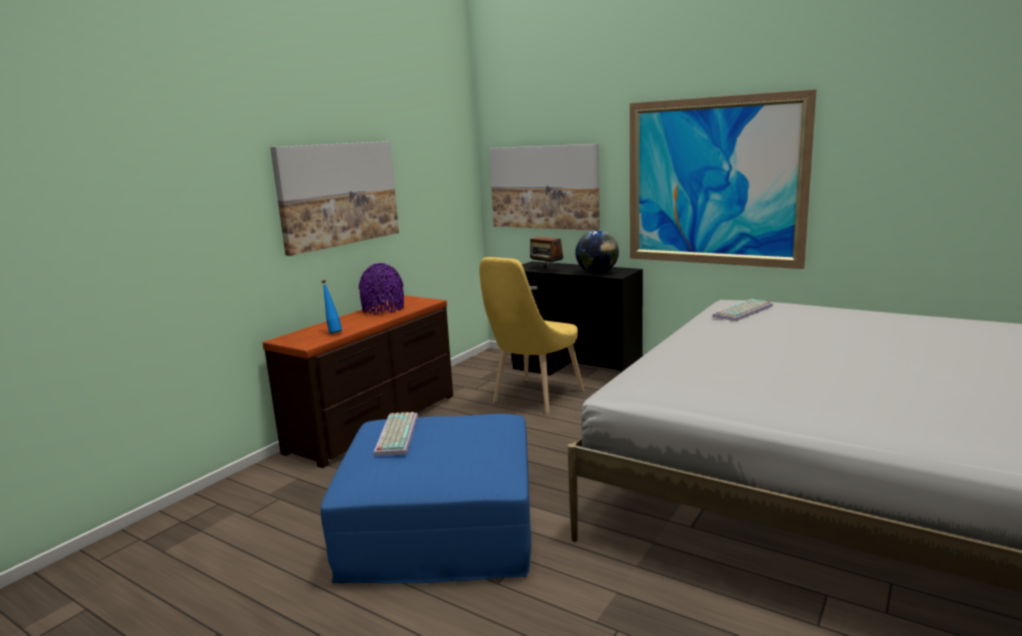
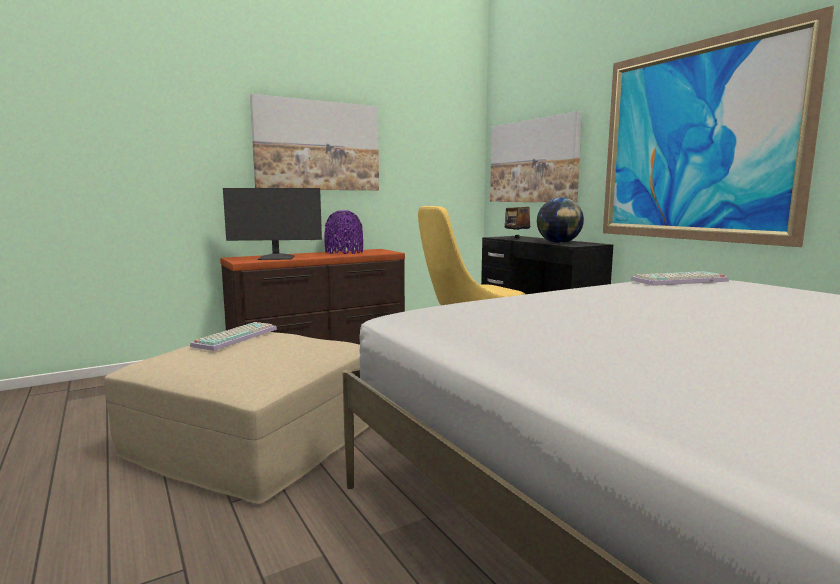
camera: 25 degrees right, 5 degrees down
blue ottoman [321,414,531,584] -> beige ottoman [104,332,370,504]
blue bottle [322,280,342,333] -> monitor [223,188,322,260]

